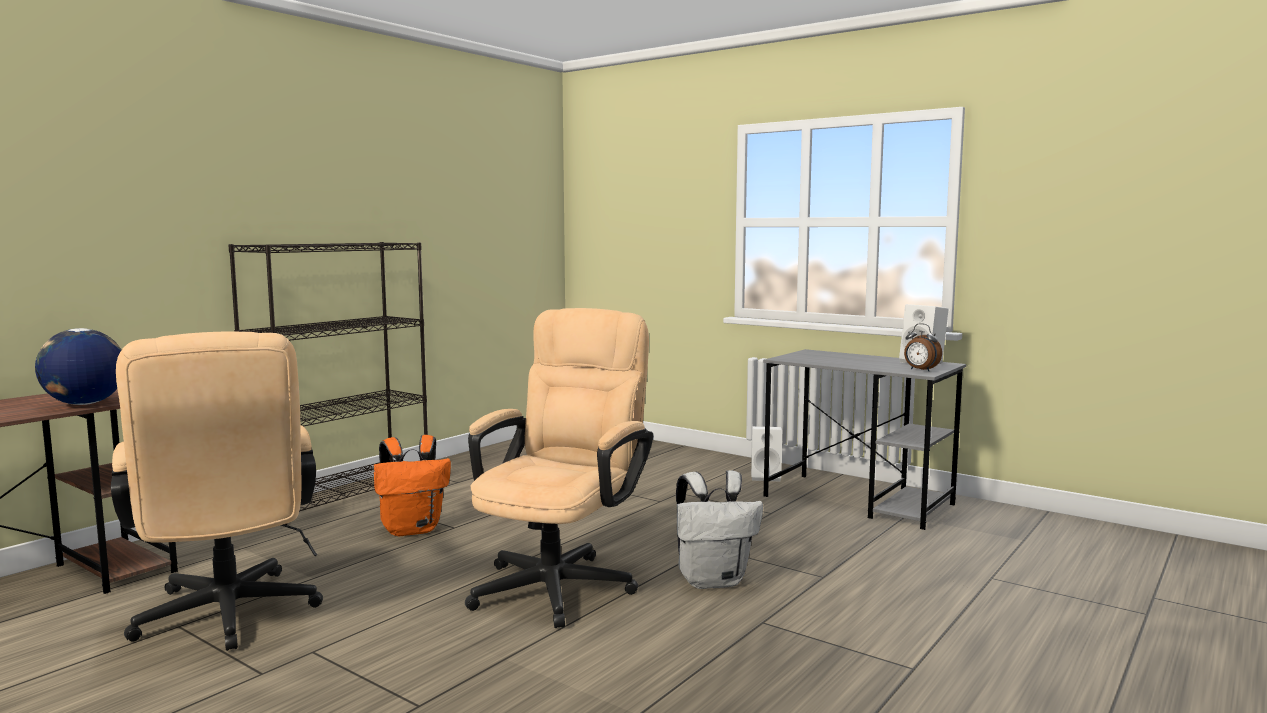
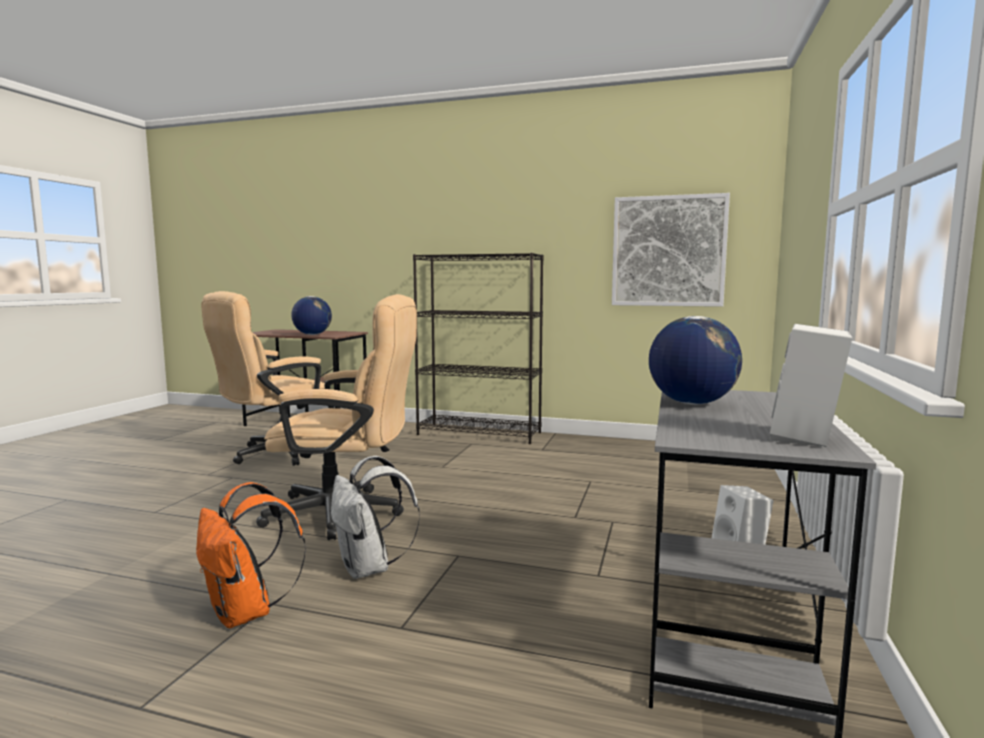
camera: 70 degrees right, 0 degrees up
orange backpack [373,435,451,536] -> orange backpack moved to [196,482,306,628]
alarm clock [904,323,942,371] -> none
none -> picture [612,193,730,307]
none -> globe [649,316,742,405]

